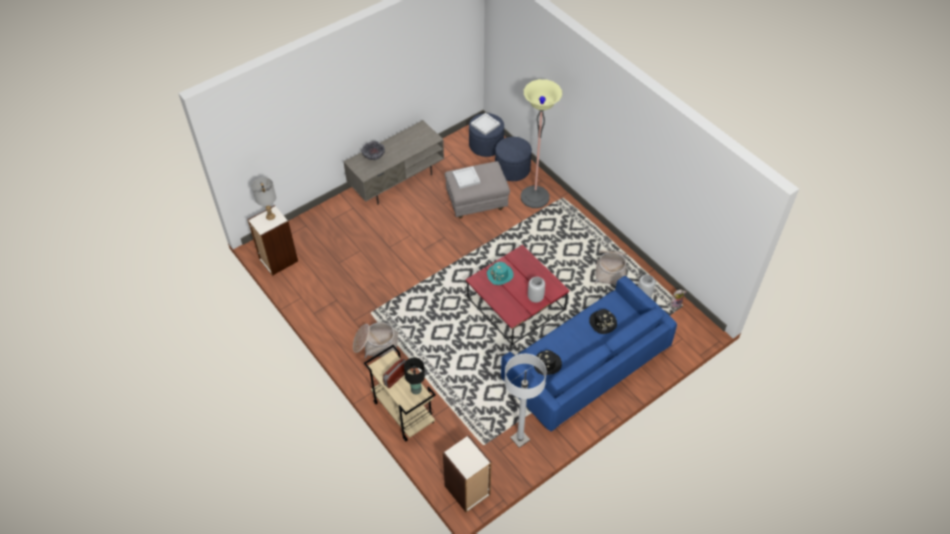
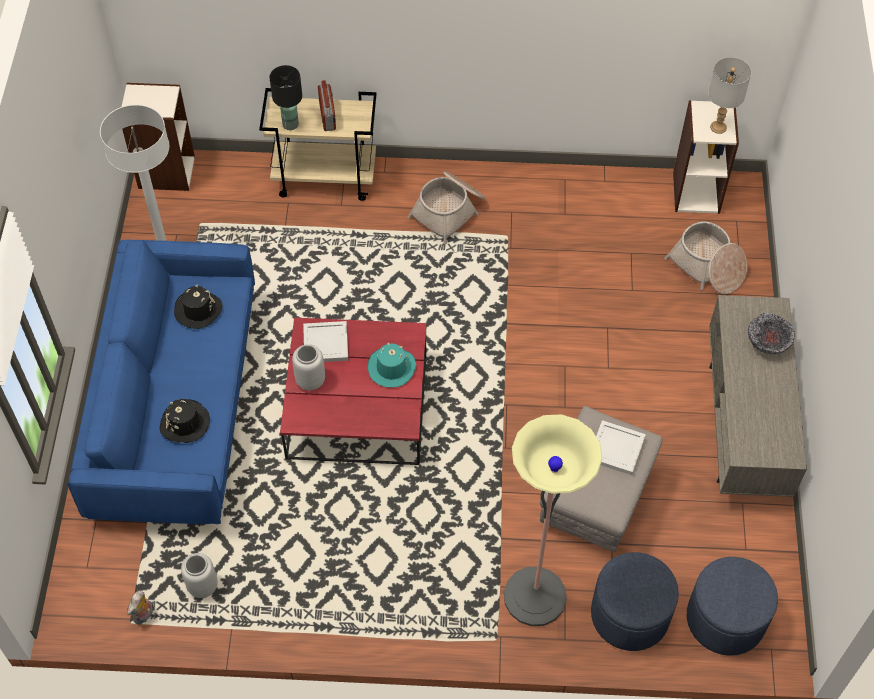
camera: 130 degrees right, 5 degrees up
white tray [471,113,500,135] -> white tray moved to [303,321,348,362]
basket [595,250,627,285] -> basket moved to [664,221,747,294]

